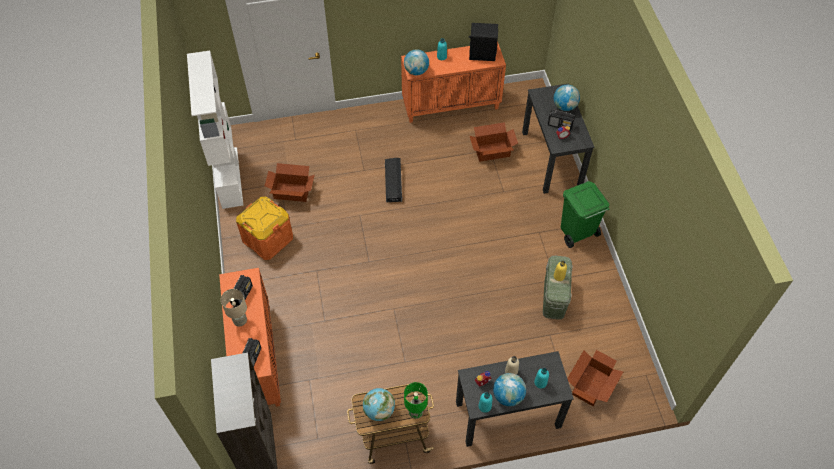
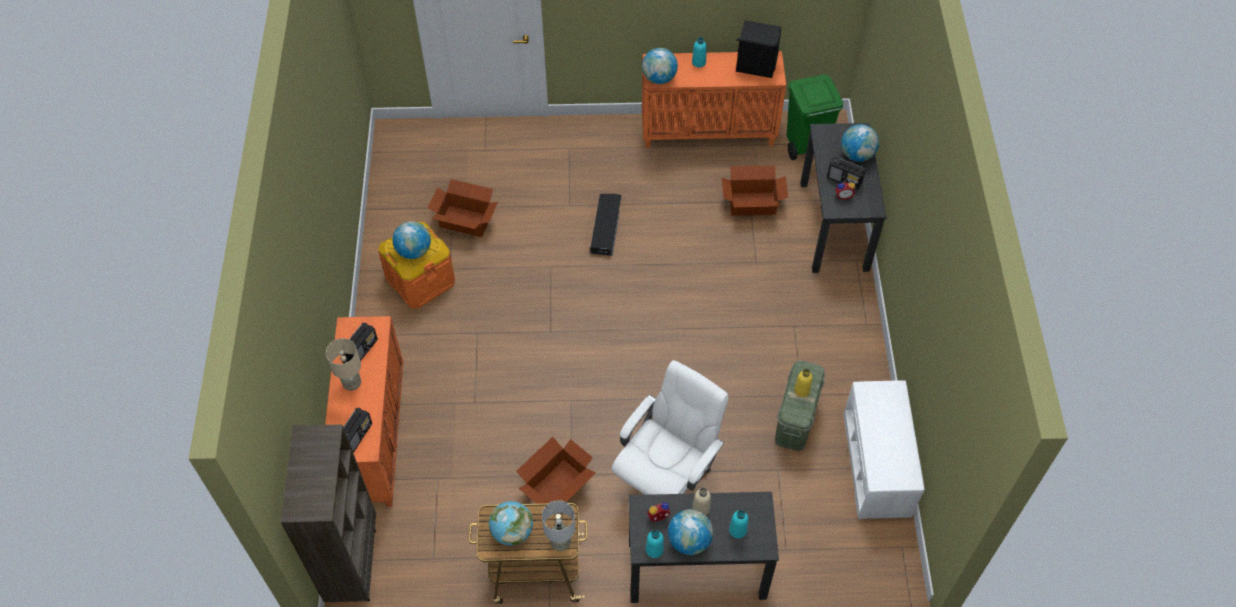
camera: 10 degrees right, 0 degrees up
white bookcase [187,51,244,209] -> none
green table lamp [404,382,428,419] -> grey table lamp [542,500,575,551]
green trash can [561,181,609,248] -> green trash can moved to [787,74,843,160]
cardboard box [567,350,623,406] -> cardboard box moved to [516,437,596,504]
none -> globe [392,221,431,259]
none -> white office chair [612,360,728,495]
none -> white bench [843,380,925,519]

